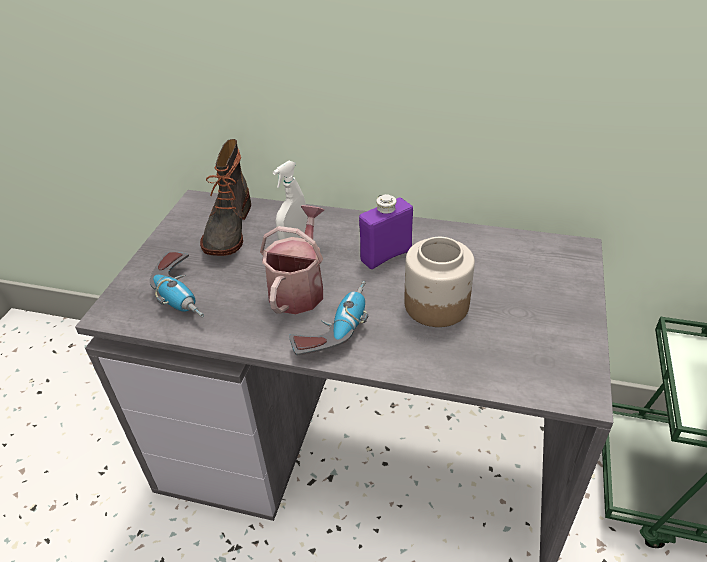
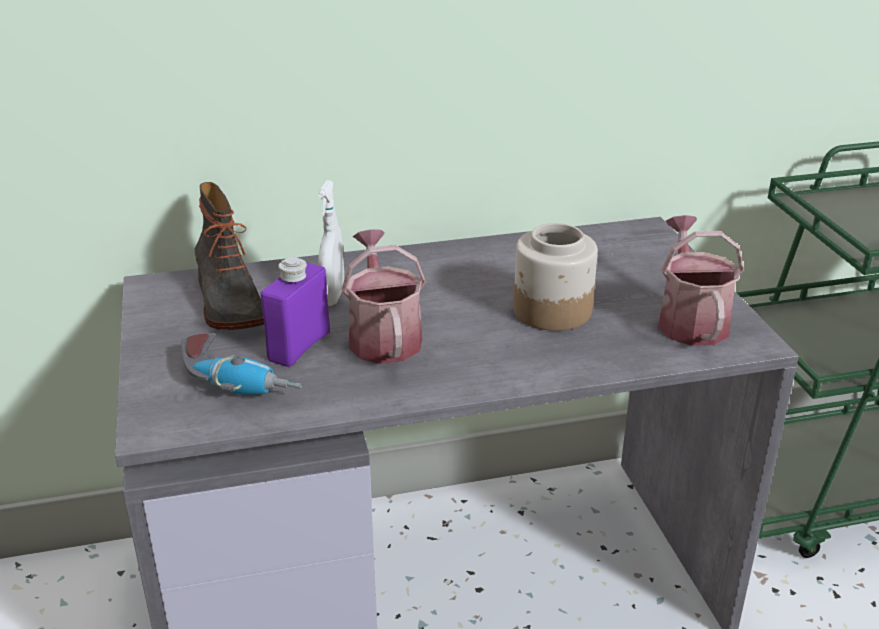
camera: 30 degrees left, 10 degrees down
power drill [289,281,368,355] -> none
purple bottle [359,194,413,269] -> purple bottle moved to [261,257,330,367]
none -> watering can [658,215,744,346]

